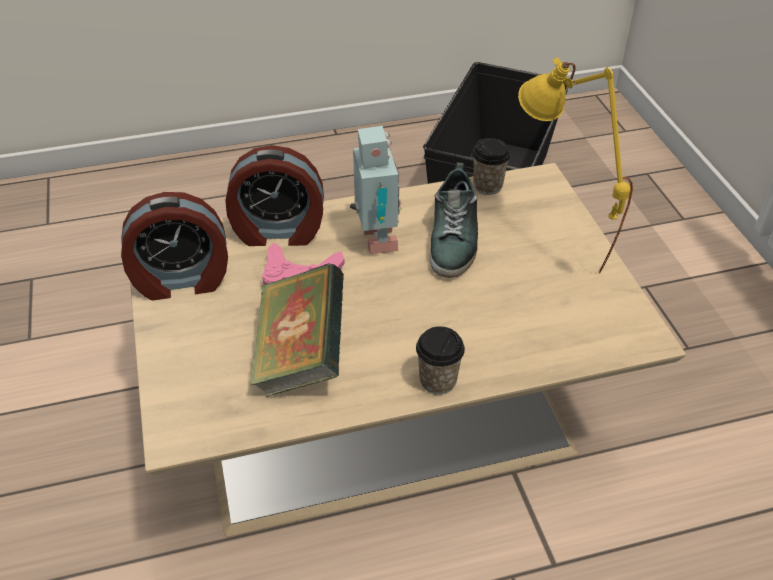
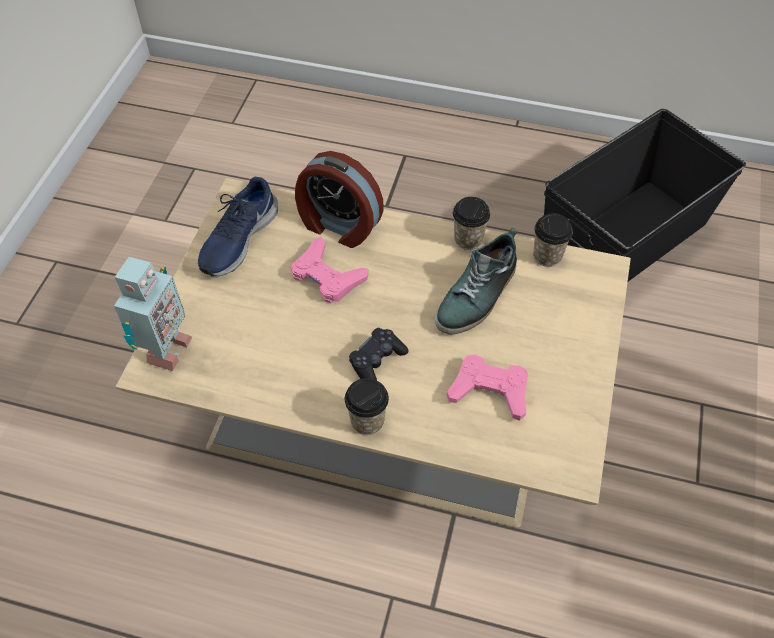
camera: 30 degrees right, 10 degrees up
alarm clock [121,192,228,301] -> blue shoe [198,177,278,276]
book [250,263,344,397] -> none
toy robot [350,126,402,254] -> toy robot moved to [114,257,192,371]
yellow table lamp [518,58,633,273] -> none
none -> black game controller [349,328,408,380]
none -> pink game controller [447,355,528,421]
none -> cup [453,197,490,250]

